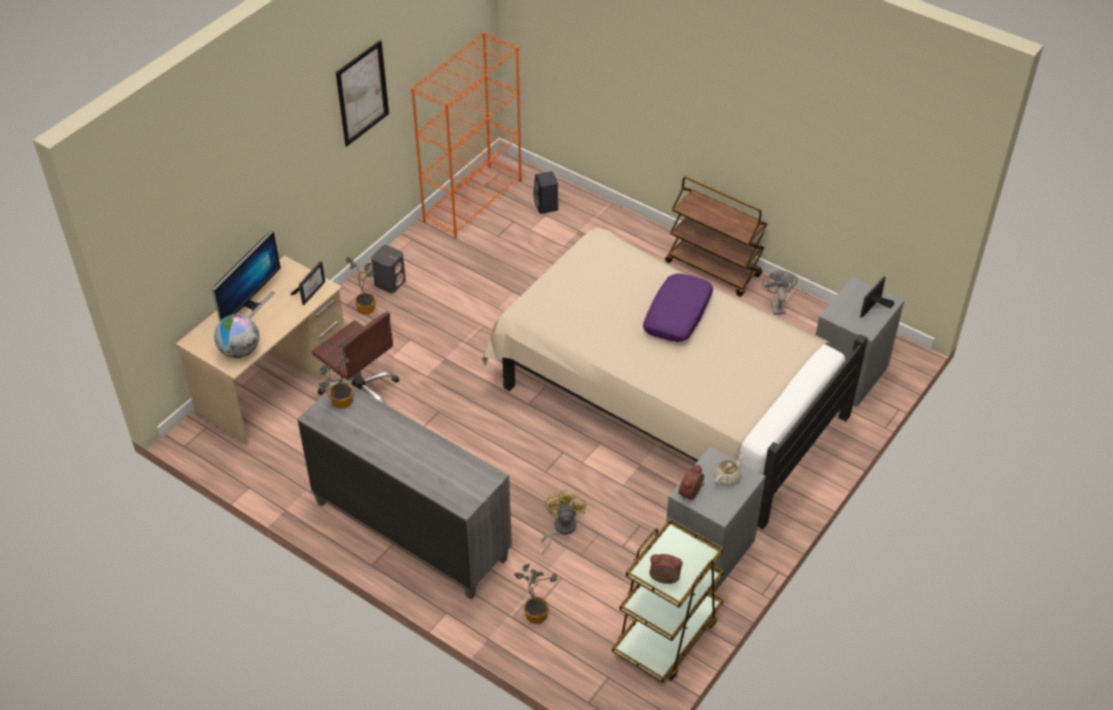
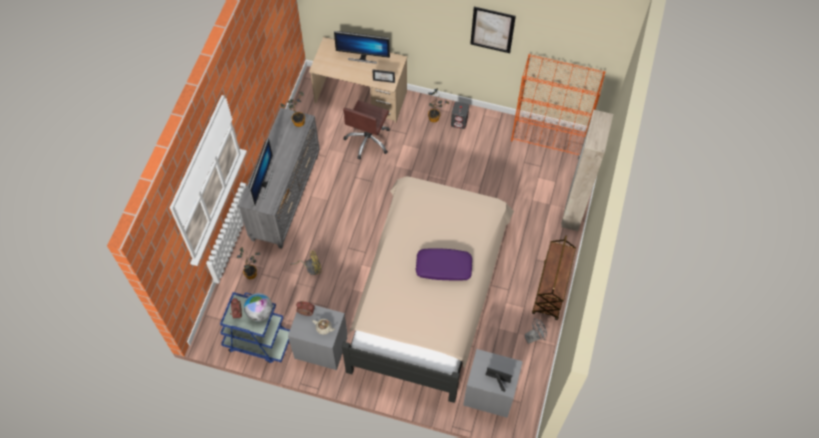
camera: 70 degrees right, 15 degrees up
globe [214,314,259,358] -> globe moved to [244,293,273,322]
black speaker [533,171,558,214] -> none
brown cart [612,518,724,683] -> blue cart [220,292,290,363]
none -> monitor [249,138,273,206]
none -> beige wardrobe [561,110,613,231]

